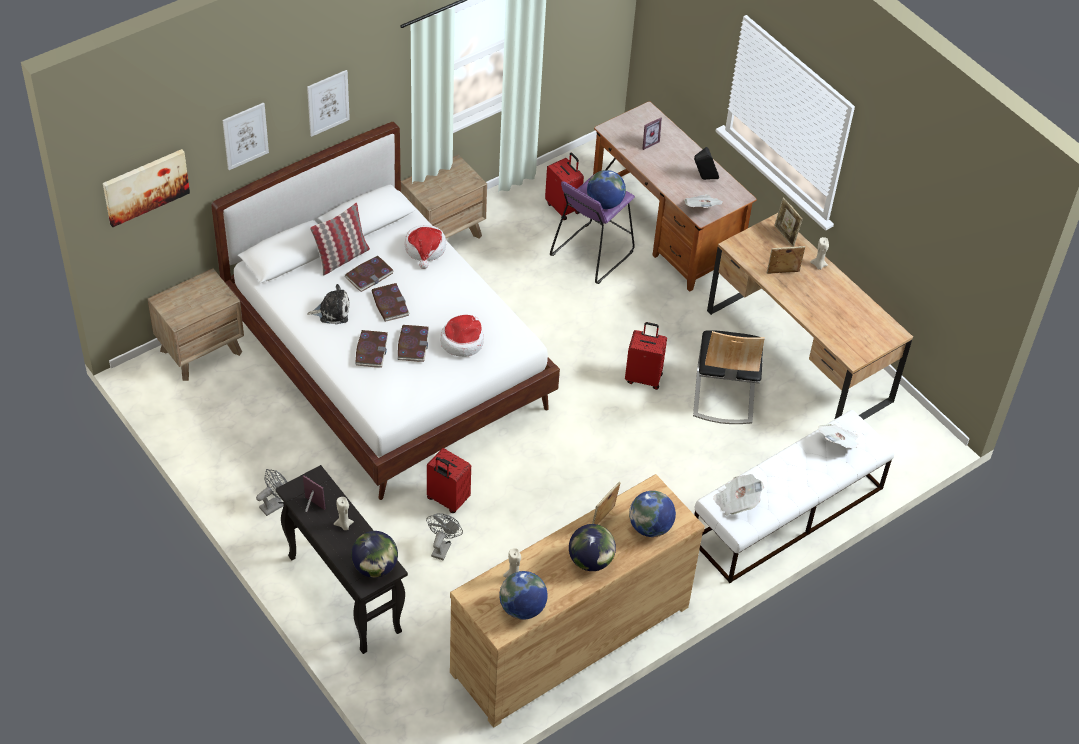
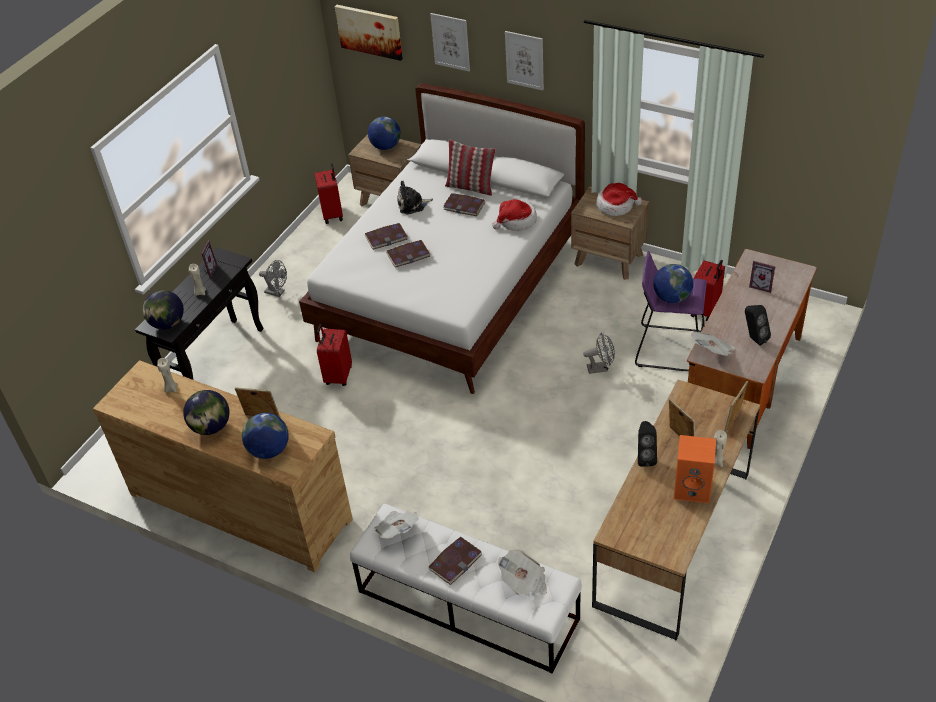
camera: 70 degrees right, 5 degrees down
plush toy [307,284,350,325] -> plush toy turned 105 degrees clockwise [397,181,433,214]
book [372,283,410,322] -> book moved to [429,537,482,585]
grey fan [426,513,463,560] -> grey fan moved to [583,333,615,374]
hat [440,315,484,357] -> hat moved to [596,183,642,216]
globe [499,571,548,620] -> globe moved to [368,117,401,150]
red suitcase [625,322,667,390] -> red suitcase moved to [315,163,343,224]
chair [693,330,765,424] -> none
none -> black speaker [638,421,657,467]
none -> orange speaker [674,435,716,503]

